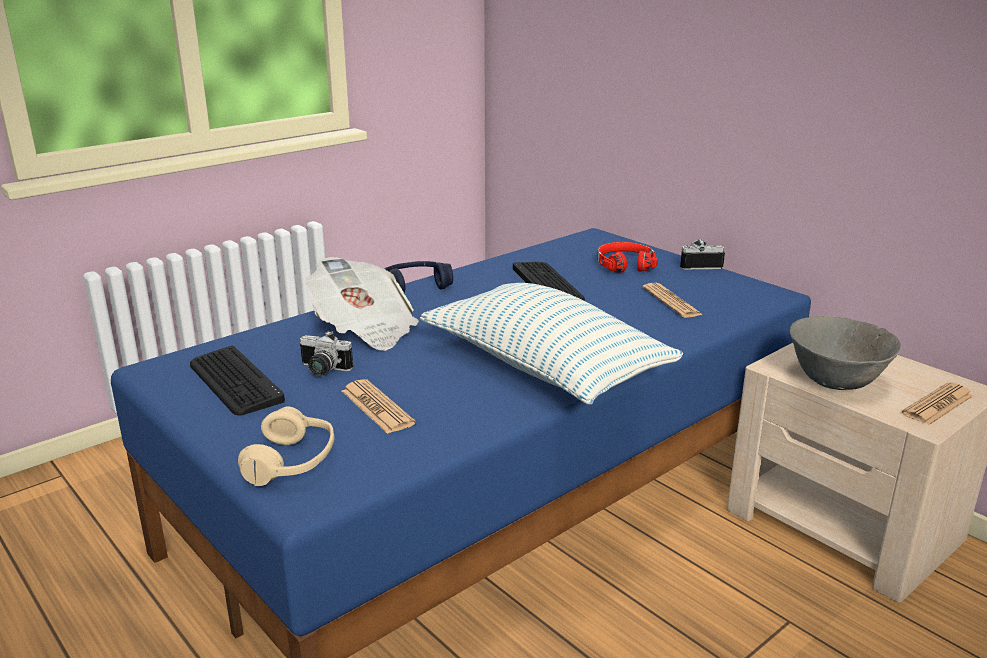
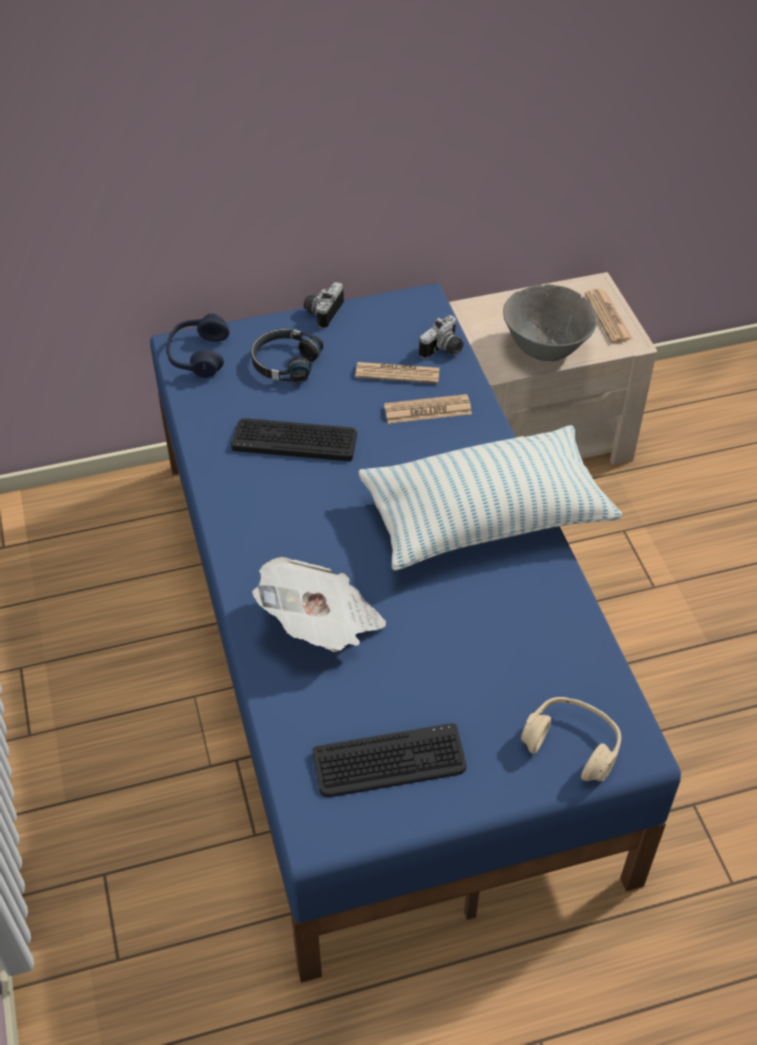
camera: 65 degrees left, 25 degrees up
camera [299,331,353,376] -> camera moved to [419,315,464,359]
newspaper [342,379,416,434] -> newspaper moved to [384,394,472,424]
blue headphones [384,261,453,292] -> blue headphones moved to [166,314,230,378]
red headphones [597,242,658,273] -> black headphones [251,329,323,382]

